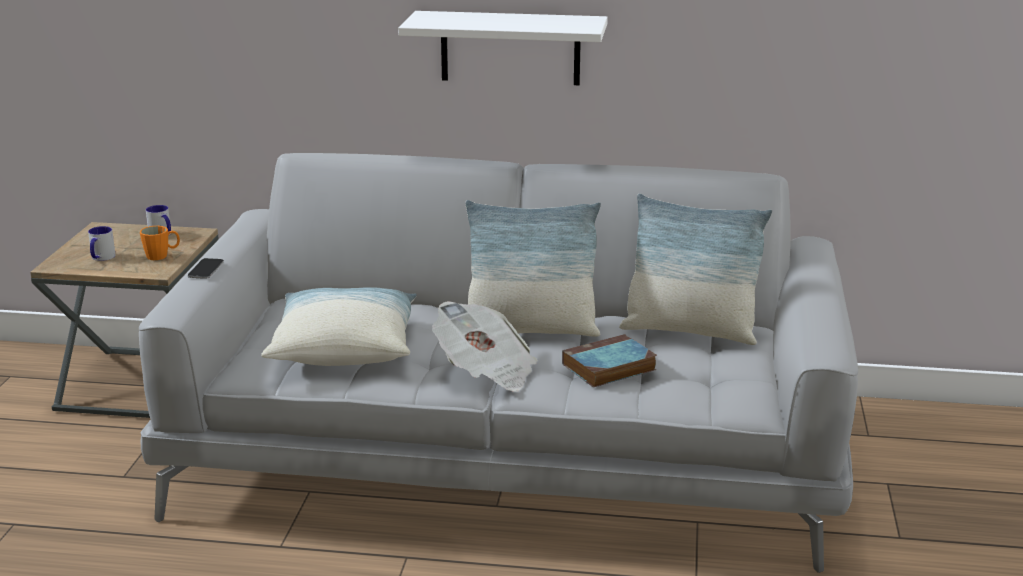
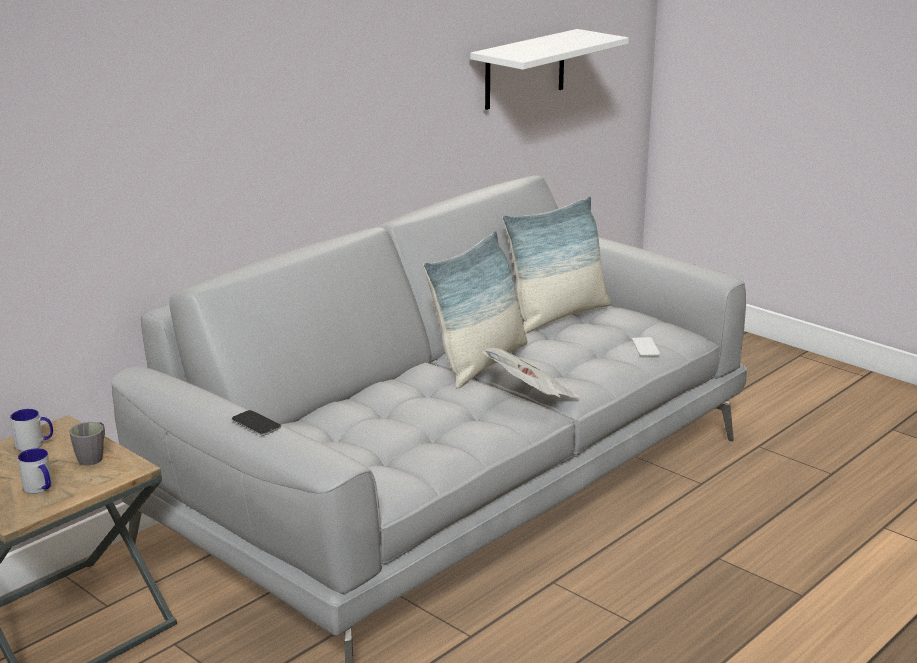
camera: 55 degrees left, 0 degrees up
orange mug [140,226,180,260] -> grey mug [69,422,105,465]
pillow [261,287,417,366] -> none
white shelf [398,11,608,85] -> white shelf moved to [470,29,629,110]
book [562,334,657,387] -> none
none -> phone [632,337,660,356]

